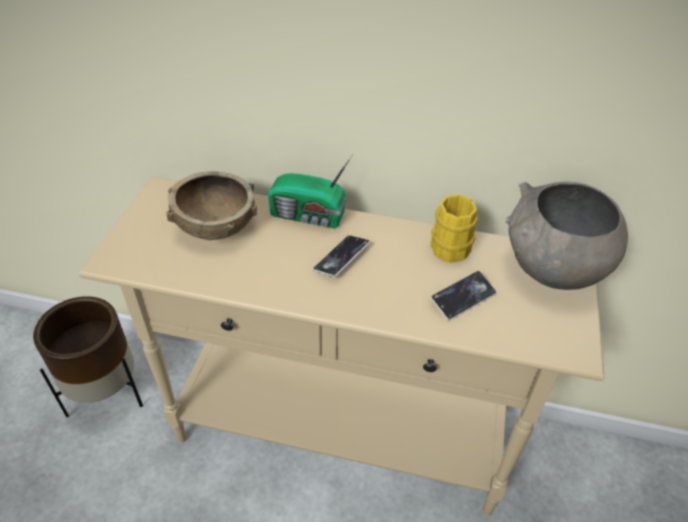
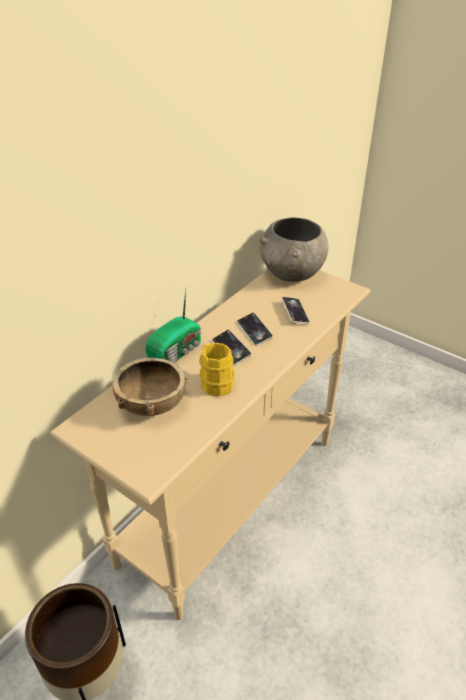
camera: 65 degrees left, 5 degrees down
yellow mug [431,194,478,263] -> yellow mug moved to [199,343,235,396]
none -> phone [237,312,273,346]

